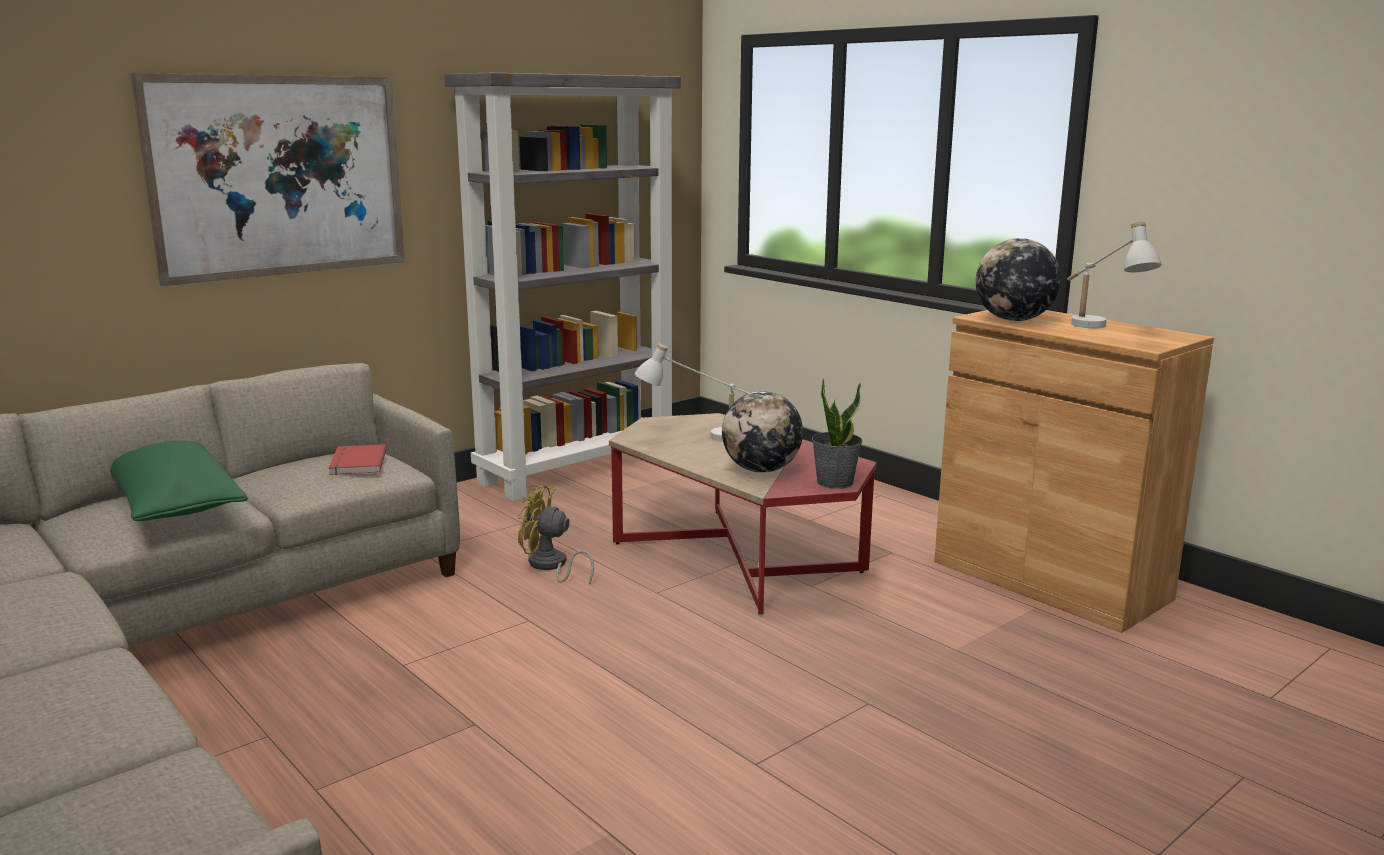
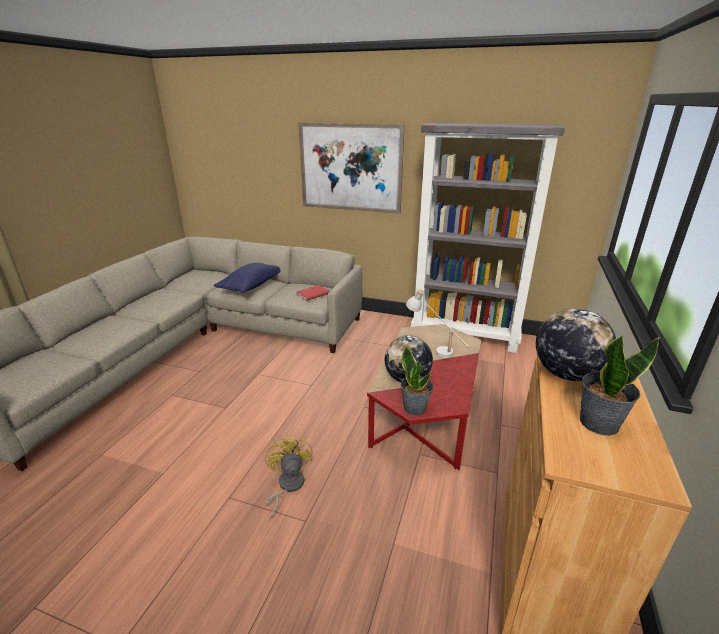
camera: 60 degrees right, 10 degrees up
green pillow [110,441,248,521] -> blue pillow [214,263,281,293]
yellow fan [518,484,594,585] -> yellow fan moved to [265,434,312,521]
white table lamp [1067,222,1162,328] -> potted plant [580,335,660,436]

